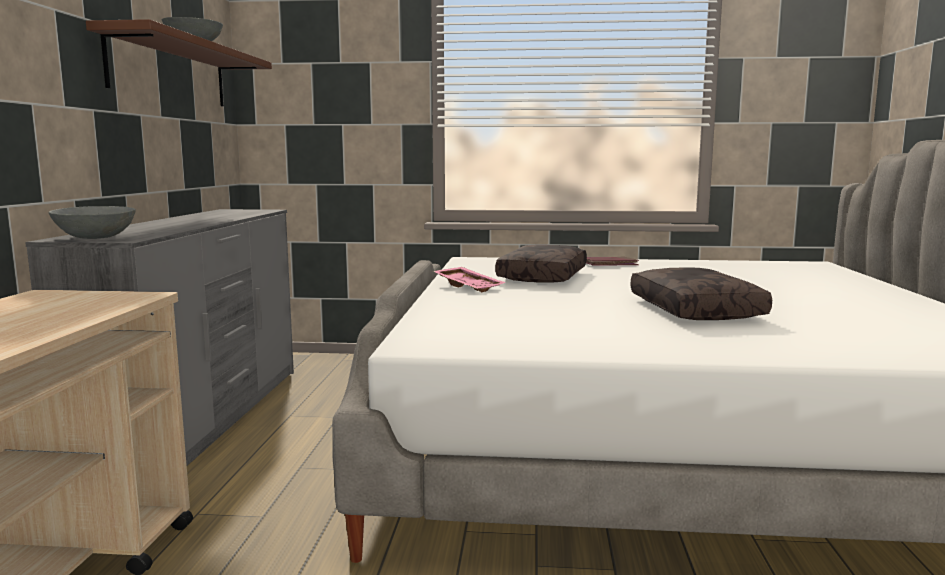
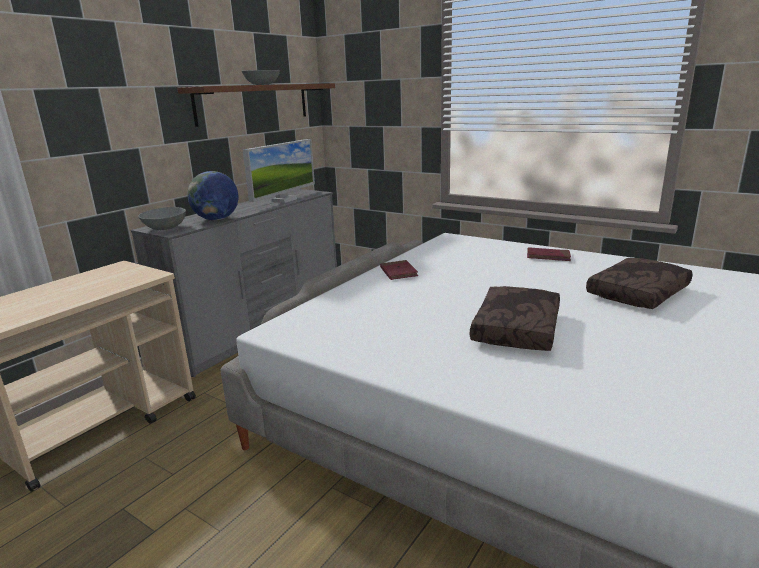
camera: 30 degrees right, 10 degrees up
pink tray [433,267,506,292] -> red book [380,260,418,280]
brown pillow [495,245,587,283] -> brown pillow moved to [586,258,693,309]
none -> globe [187,171,239,220]
none -> monitor [243,139,315,203]

